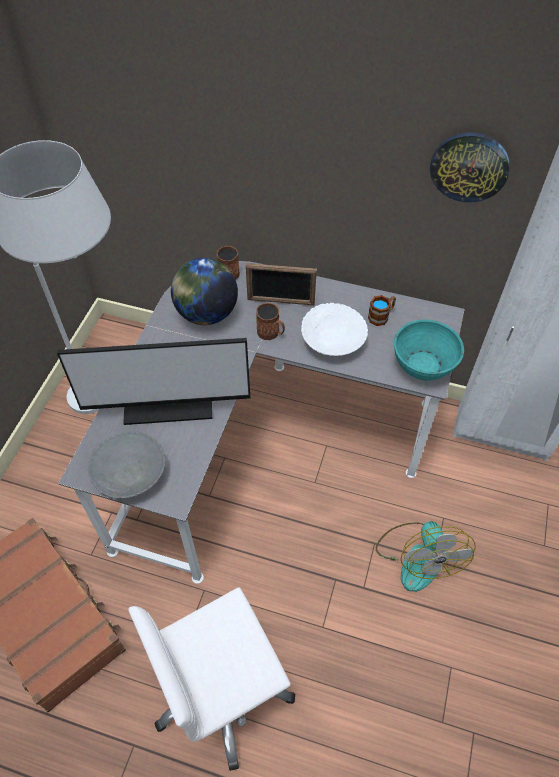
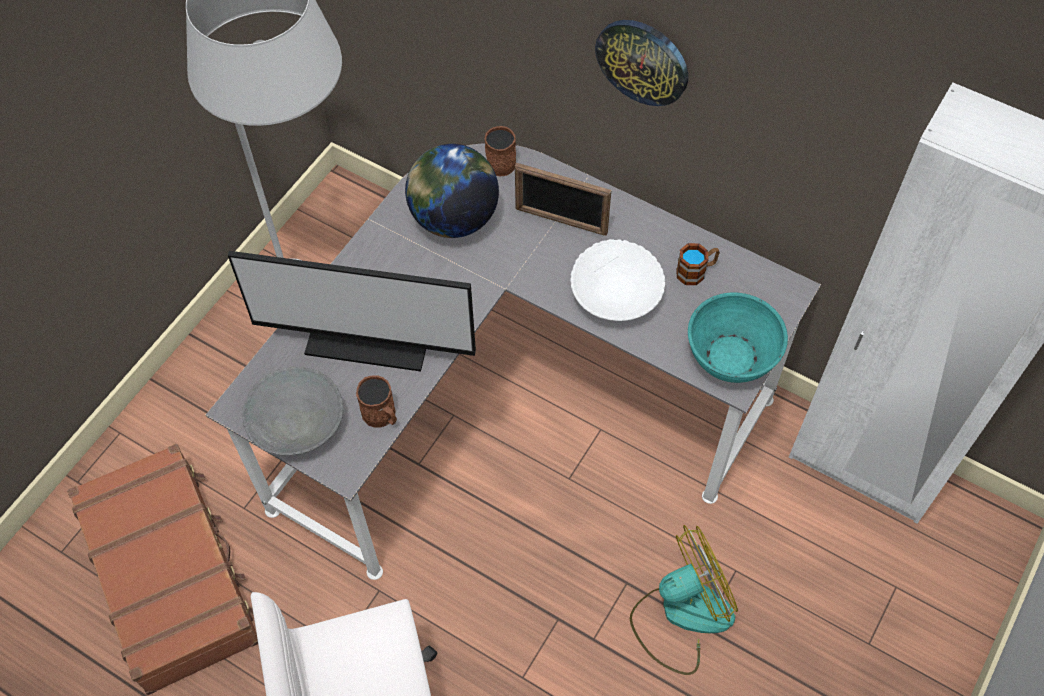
camera: 15 degrees right, 5 degrees up
brown mug [256,303,285,340] -> brown mug moved to [356,375,397,428]
fan [376,521,476,592] -> fan turned 120 degrees counterclockwise [630,525,738,675]
wall clock [430,133,510,202] -> wall clock moved to [595,20,688,106]

